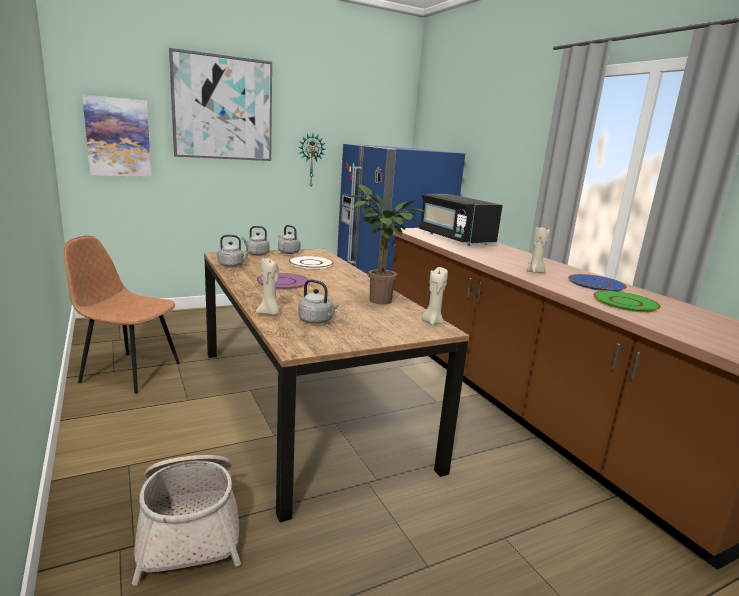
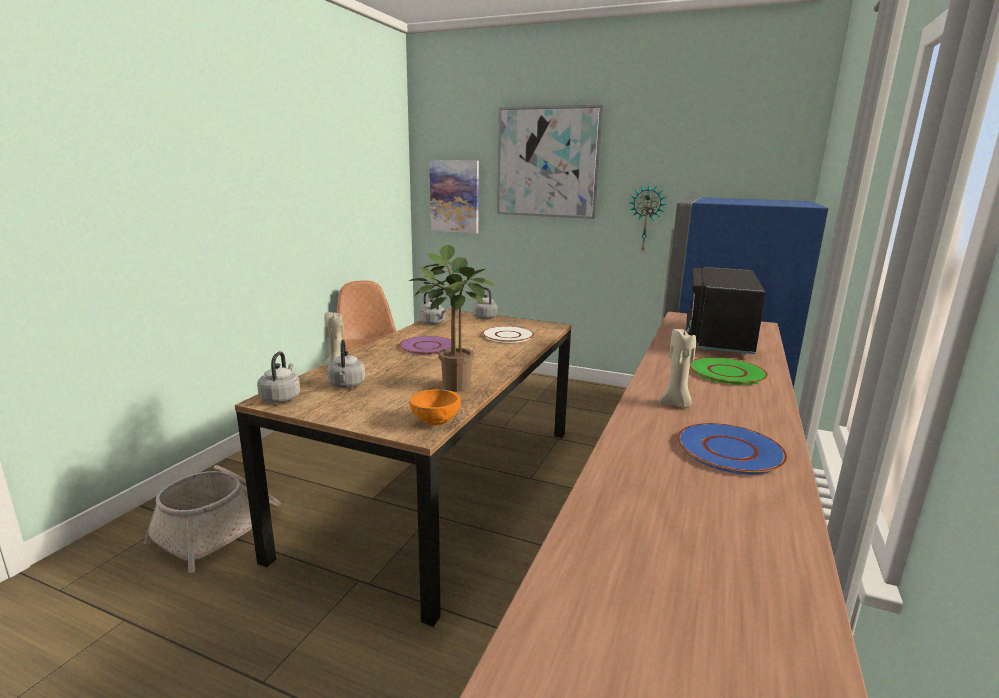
camera: 50 degrees right, 0 degrees up
grey kettle [278,225,300,254] -> grey kettle moved to [257,351,300,403]
beige candle [422,267,448,325] -> orange bowl [410,389,461,425]
green plate [593,291,661,312] -> green plate moved to [690,357,768,385]

